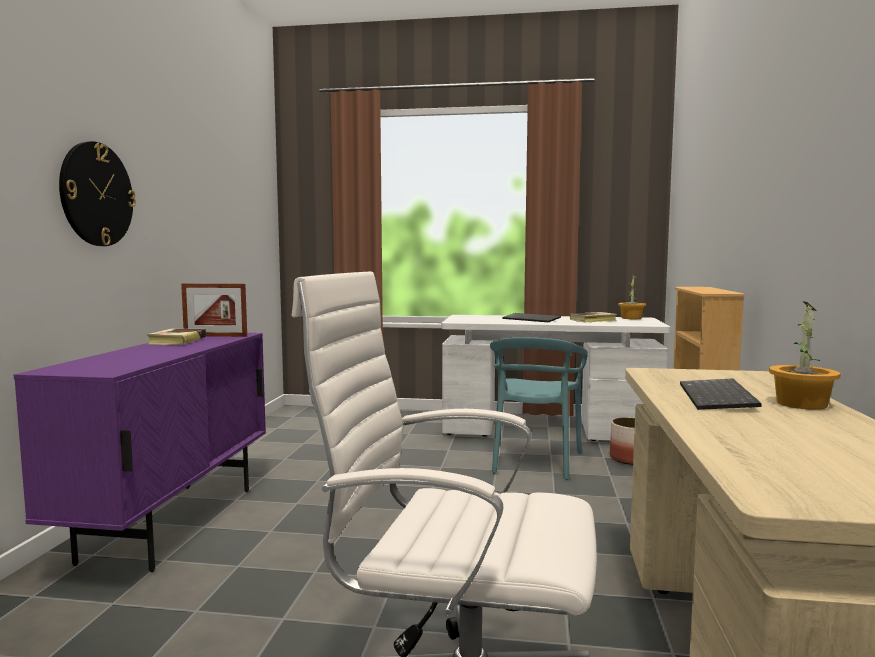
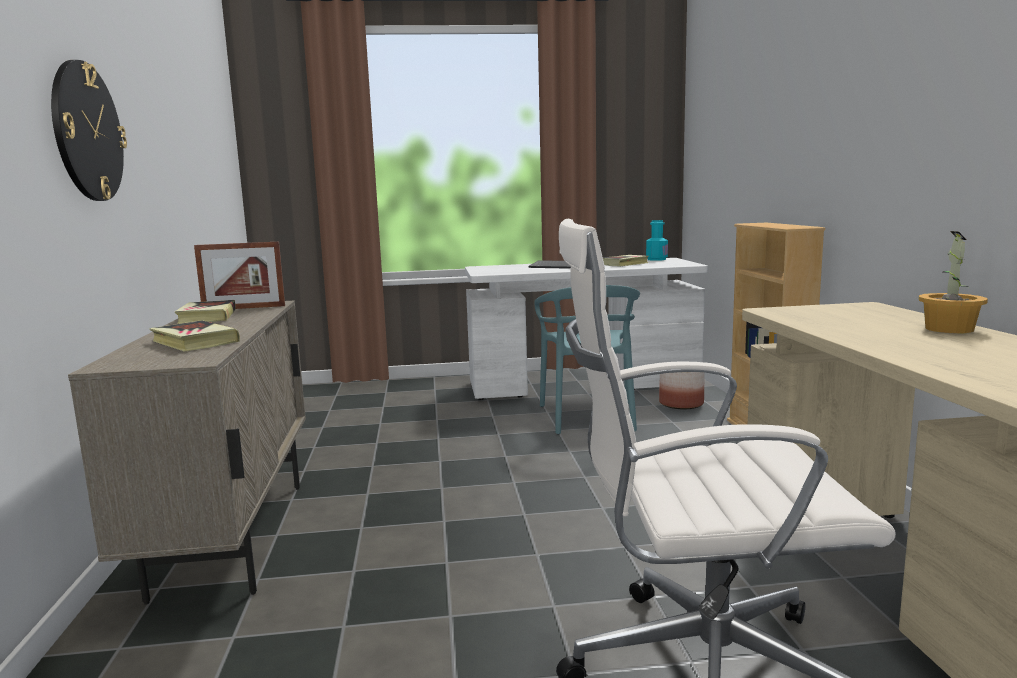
camera: 15 degrees left, 5 degrees up
purple cabinet [14,333,266,572] -> beige cabinet [68,301,306,605]
potted plant [618,276,646,319] -> turquoise bottle [646,220,668,261]
keyboard [680,378,762,410] -> none
none -> book [149,320,240,352]

